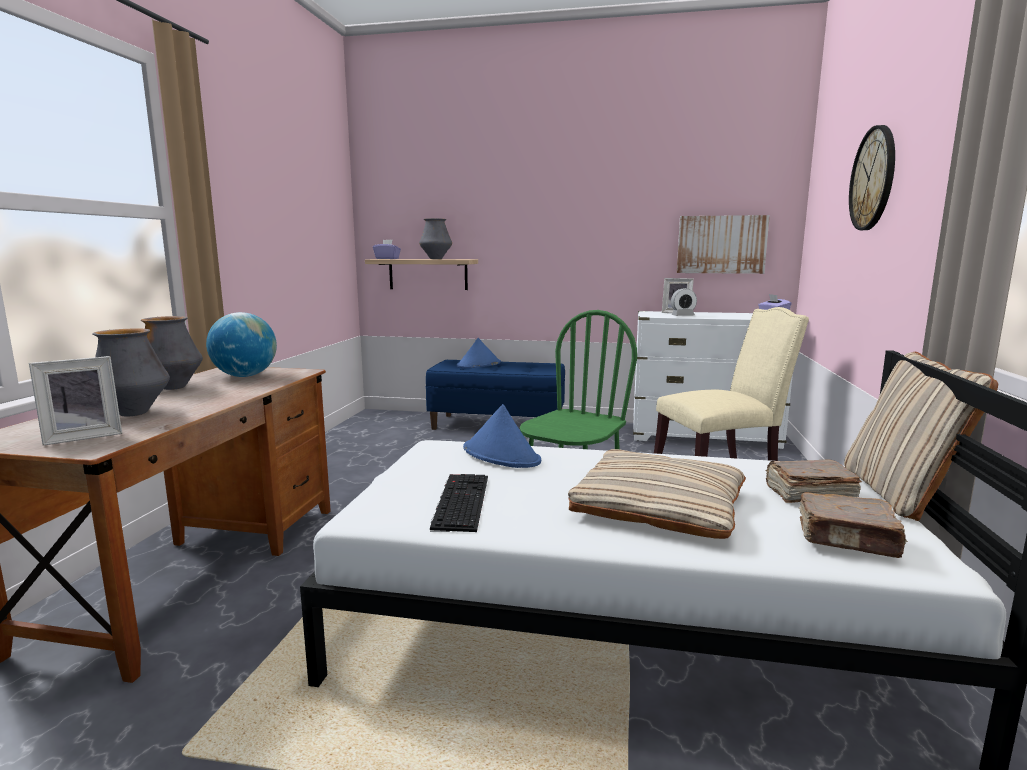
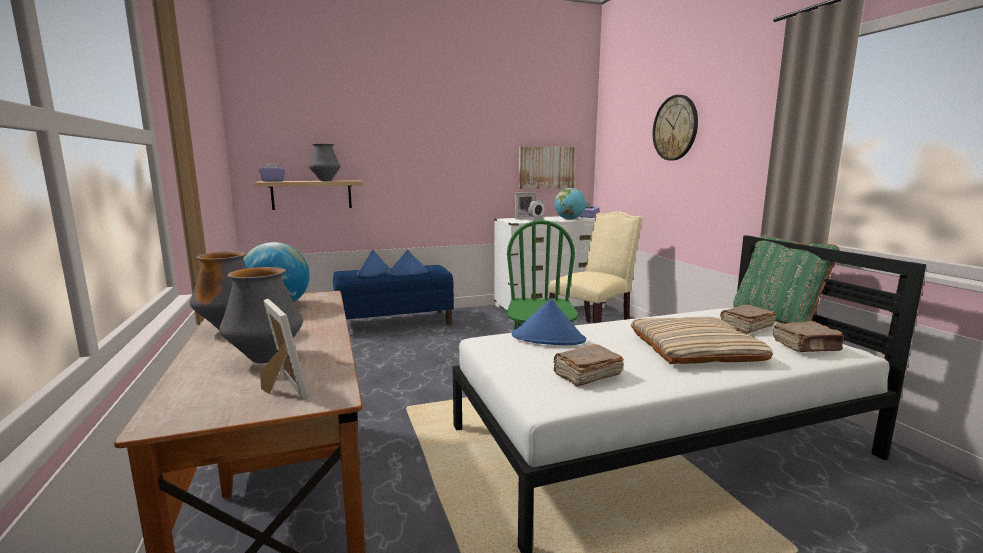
camera: 30 degrees left, 0 degrees up
picture frame [29,356,122,446] -> picture frame turned 60 degrees counterclockwise [260,299,308,399]
keyboard [430,474,488,532] -> brown book [553,344,624,387]
beige pillow [844,352,998,521] -> green pillow [733,235,840,323]
none -> blue hat [387,250,429,276]
none -> globe [555,188,586,220]

